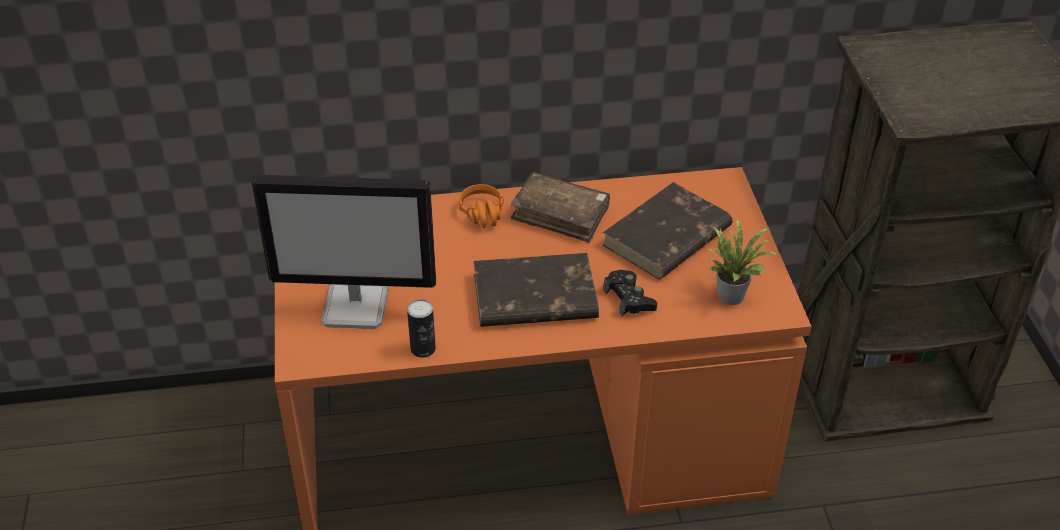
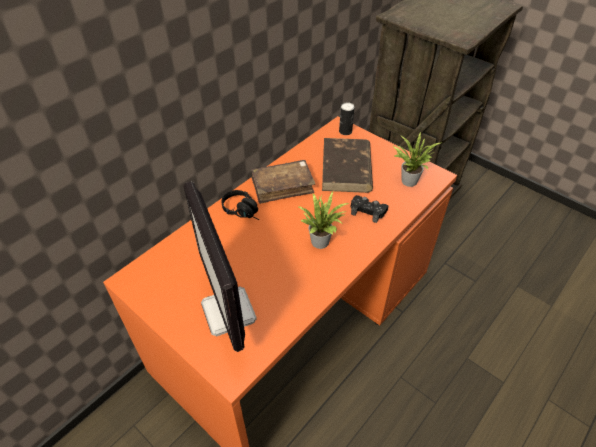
camera: 40 degrees left, 5 degrees up
monitor [251,175,436,329] -> monitor turned 105 degrees clockwise [183,182,257,352]
can [407,299,436,358] -> can moved to [339,102,355,135]
orange headphones [459,184,504,234] -> black headphones [222,190,259,220]
brown book [474,253,599,327] -> potted plant [297,191,349,249]

